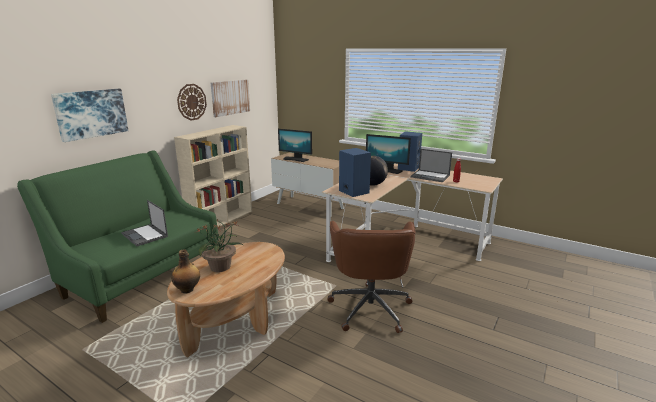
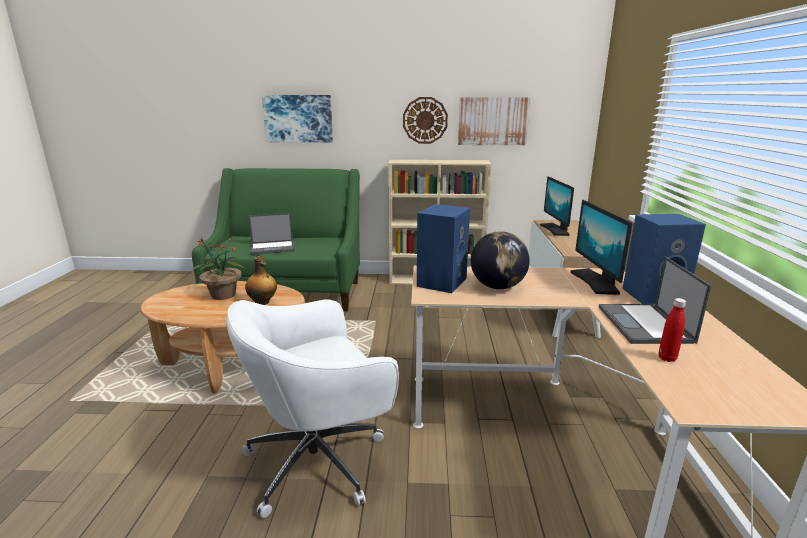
camera: 60 degrees right, 0 degrees up
laptop [121,200,168,246] -> laptop turned 120 degrees counterclockwise [248,213,294,255]
bottle [171,249,200,293] -> bottle moved to [245,256,277,305]
brown office chair [327,221,416,333] -> white office chair [226,299,399,518]

